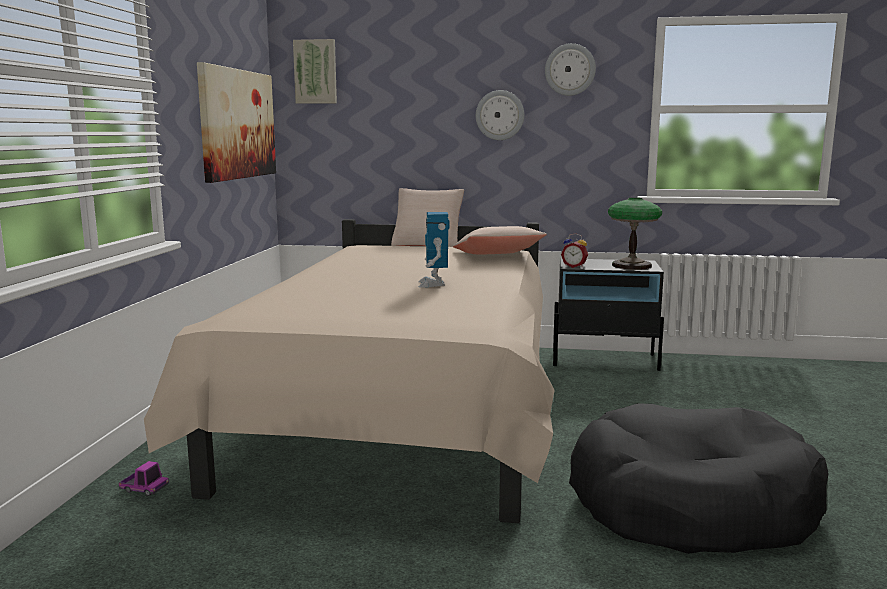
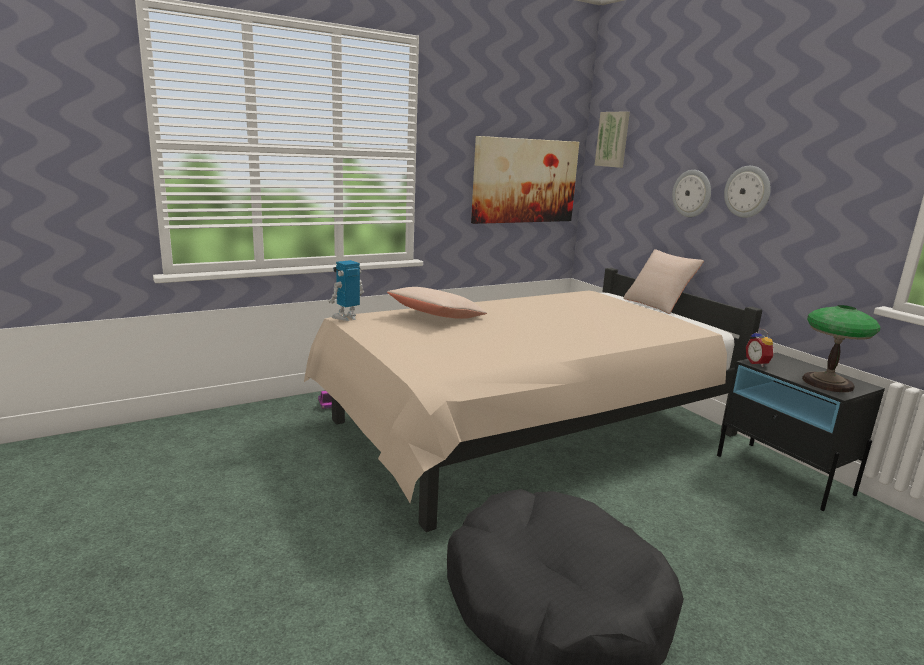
camera: 50 degrees right, 5 degrees up
toy robot [419,212,449,288] -> toy robot moved to [328,260,364,321]
beige pillow [453,226,547,255] -> beige pillow moved to [387,287,487,319]
wall clock [545,43,596,96] -> wall clock moved to [672,170,711,217]

